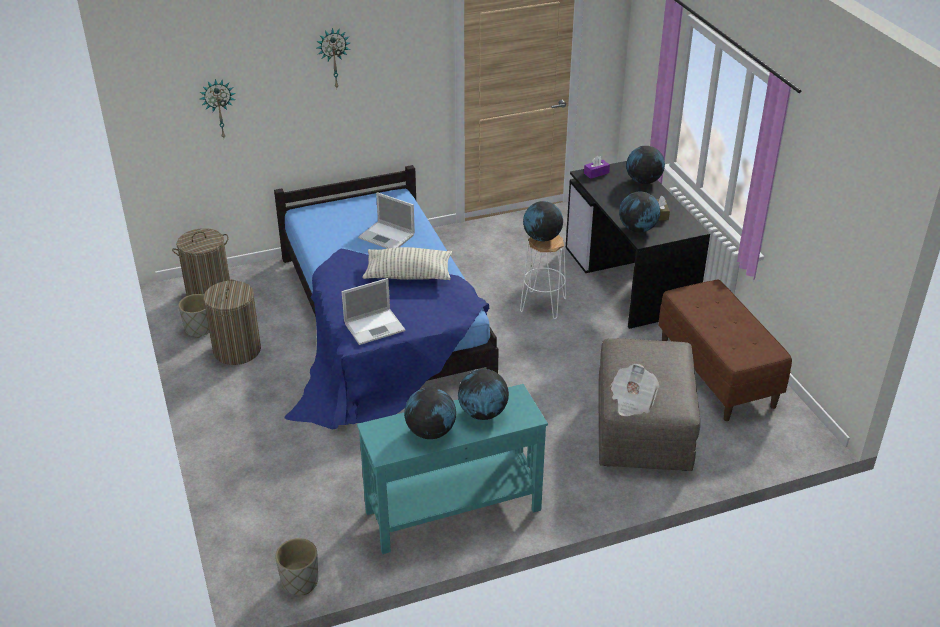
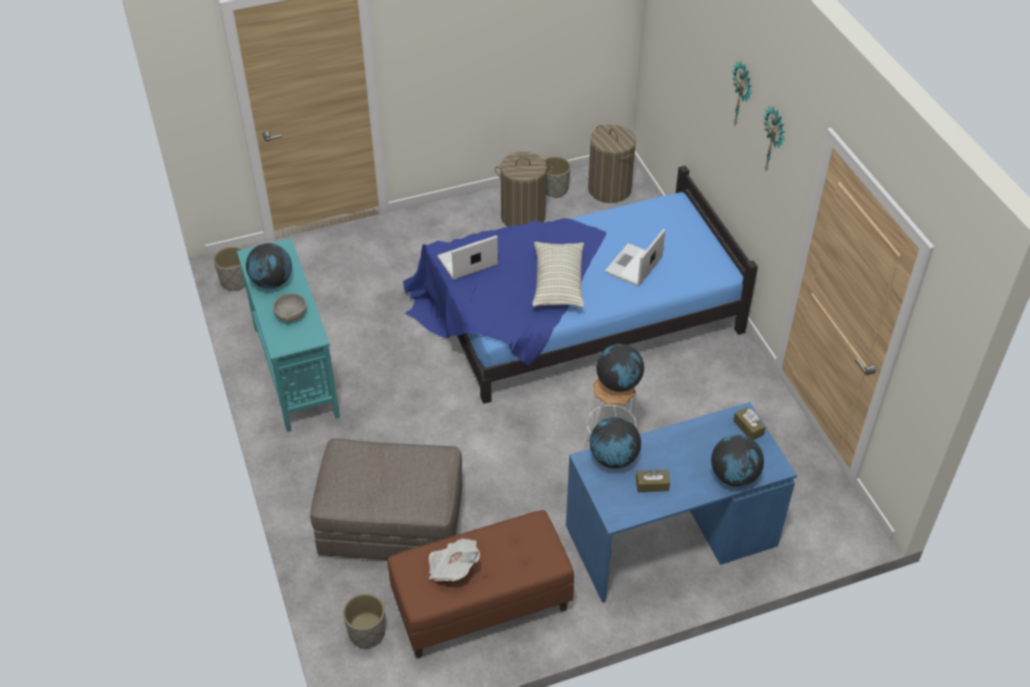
camera: 90 degrees right, 10 degrees up
wall clock [199,79,236,138] -> wall clock moved to [764,107,785,170]
laptop [342,278,406,345] -> laptop turned 90 degrees clockwise [437,235,498,280]
globe [458,369,509,420] -> grey bowl [273,293,307,322]
black desk [566,161,710,329] -> blue desk [566,402,797,603]
purple tissue box [584,156,610,179] -> brown tissue box [733,407,766,440]
newspaper [610,364,659,416] -> newspaper moved to [429,538,480,581]
none -> grey planter [343,593,385,649]

